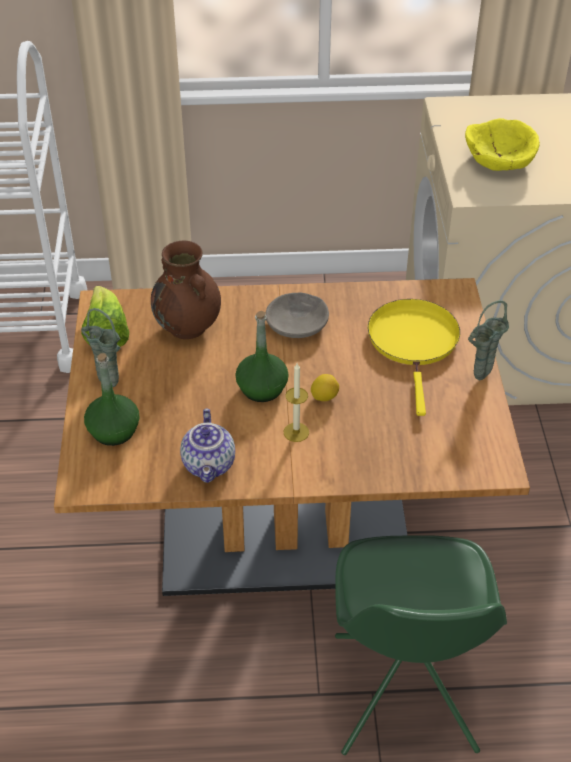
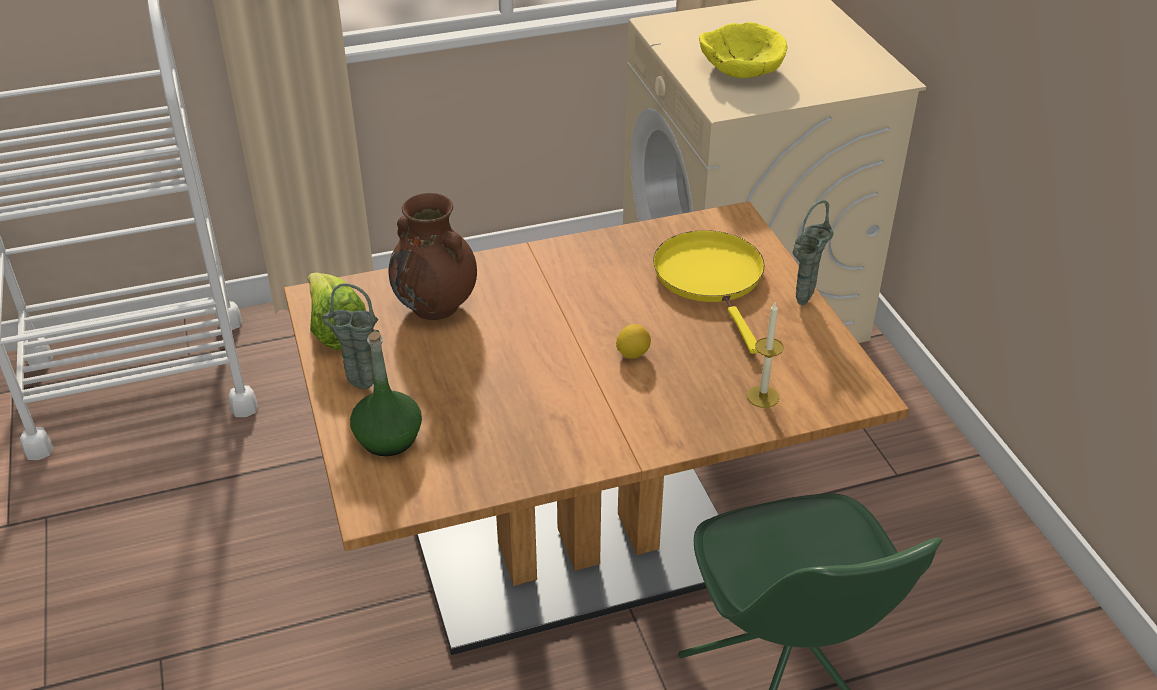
camera: 15 degrees left, 5 degrees down
teapot [180,409,235,483] -> none
green bottle [235,311,289,402] -> none
grey bowl [265,292,329,338] -> none
candle [283,363,309,442] -> candle moved to [747,301,784,408]

